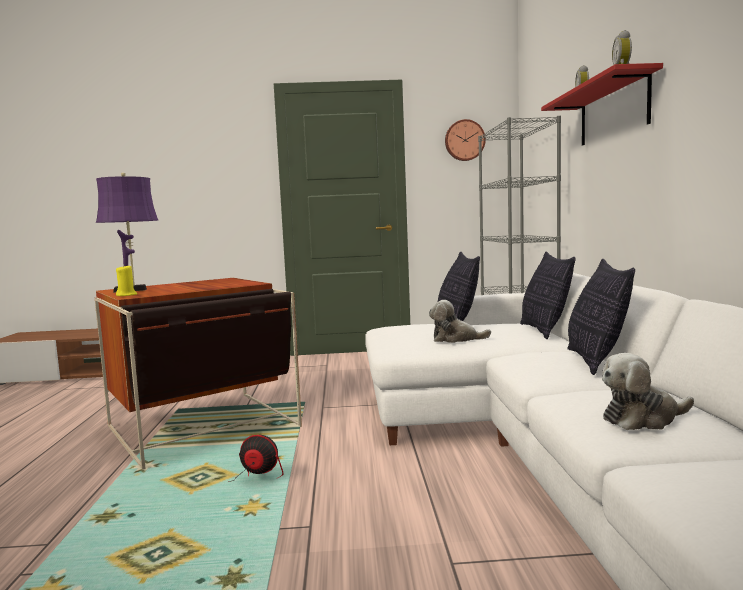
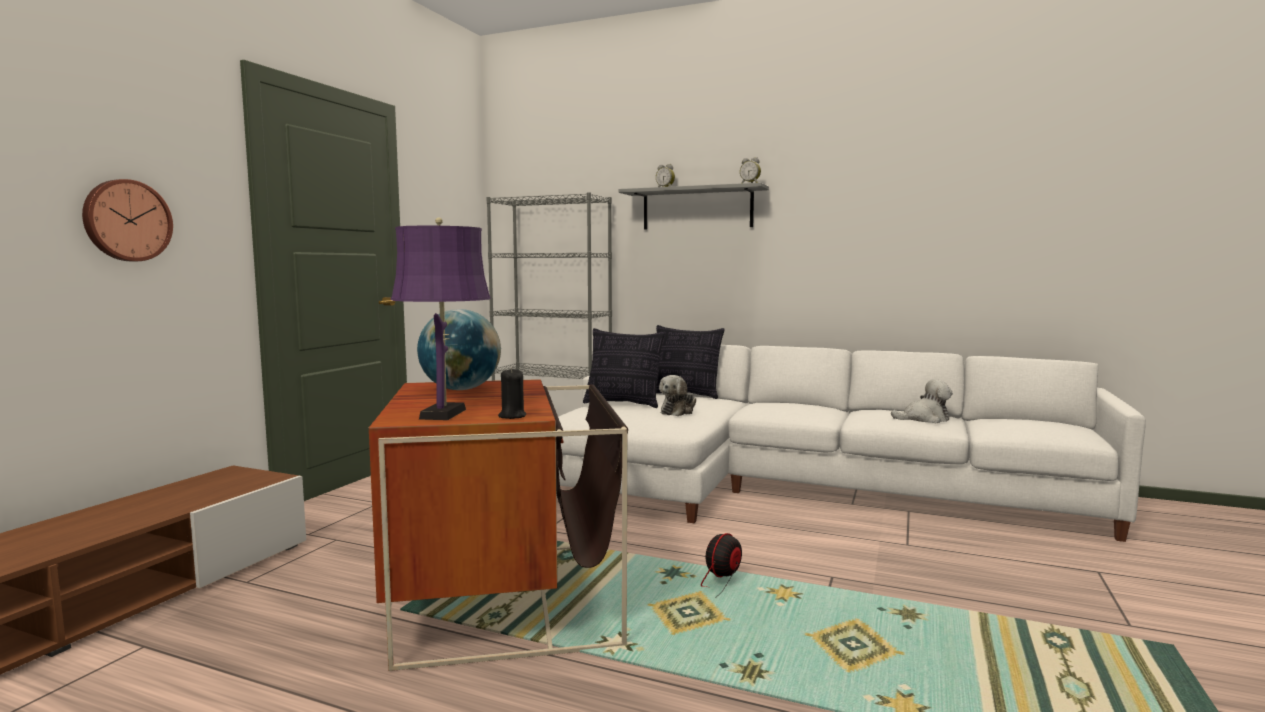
camera: 65 degrees left, 0 degrees up
yellow candle [116,264,137,296] -> black candle [498,368,526,419]
wall clock [445,119,486,161] -> wall clock moved to [82,179,173,261]
red shelf [541,63,663,145] -> grey shelf [618,183,769,230]
pillow [568,259,635,375] -> none
plush toy [602,353,694,430] -> plush toy turned 105 degrees counterclockwise [891,379,953,423]
none -> globe [417,309,501,390]

